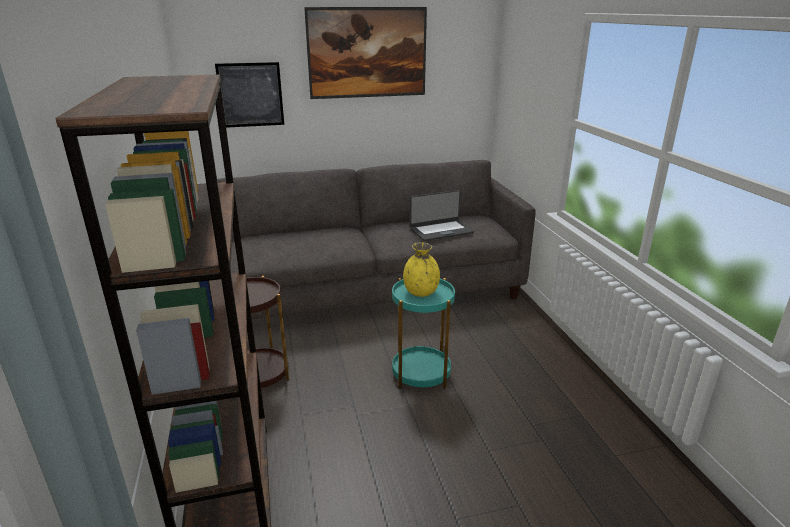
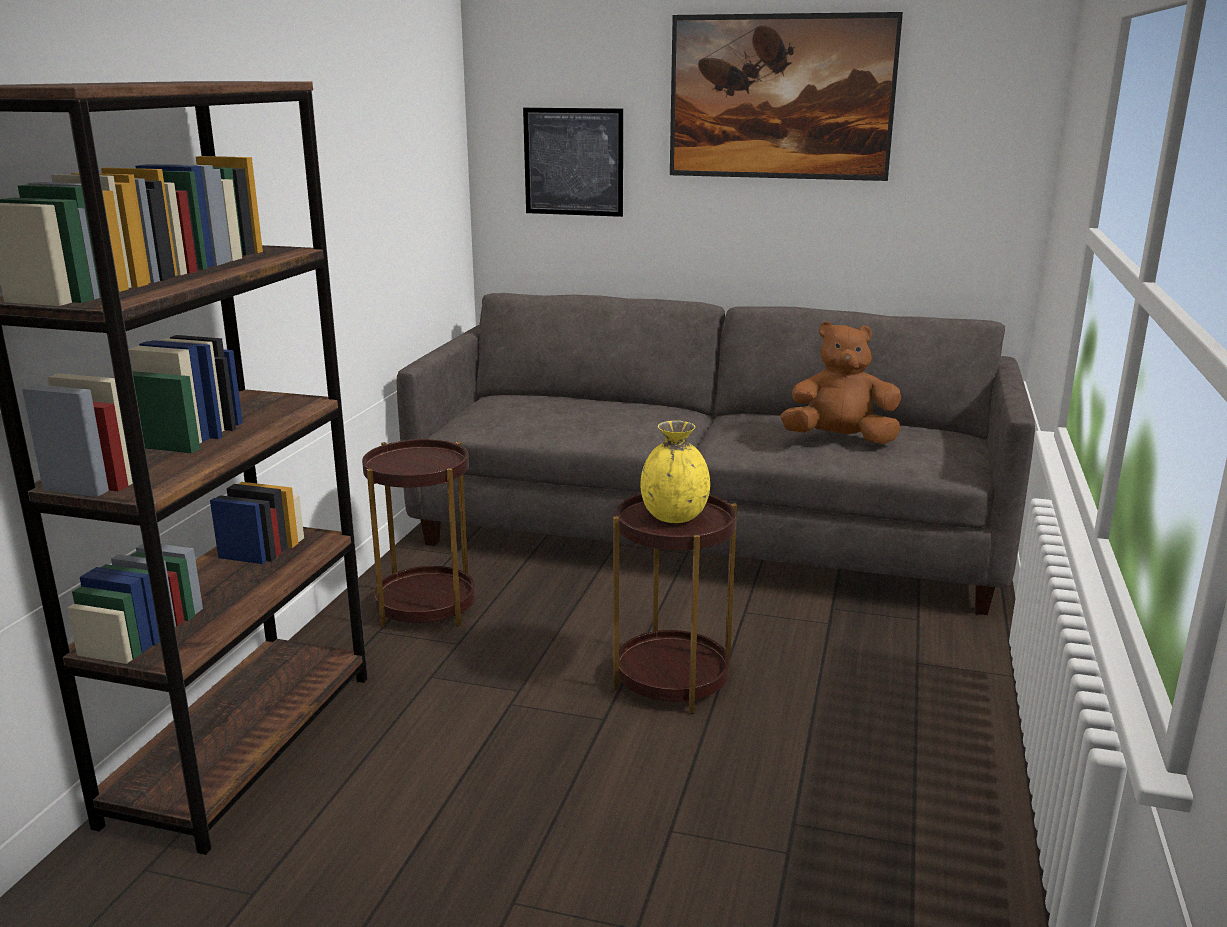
camera: 30 degrees right, 5 degrees down
turquoise side table [392,278,455,389] -> brown side table [613,494,737,714]
laptop [410,190,474,241] -> brown plush toy [780,321,901,444]

